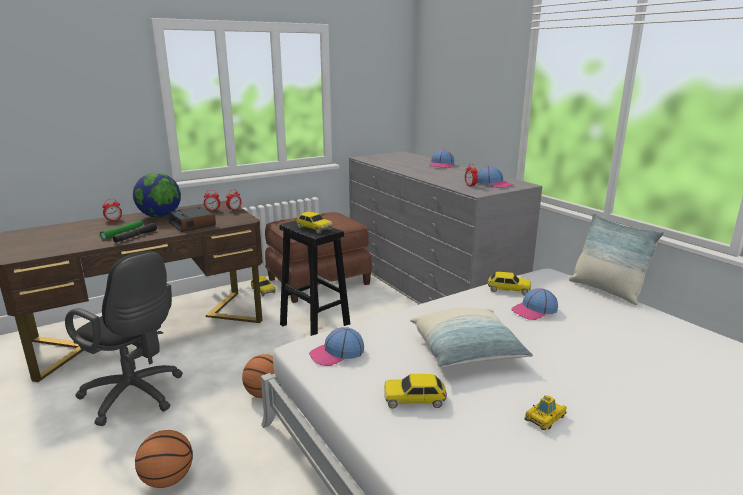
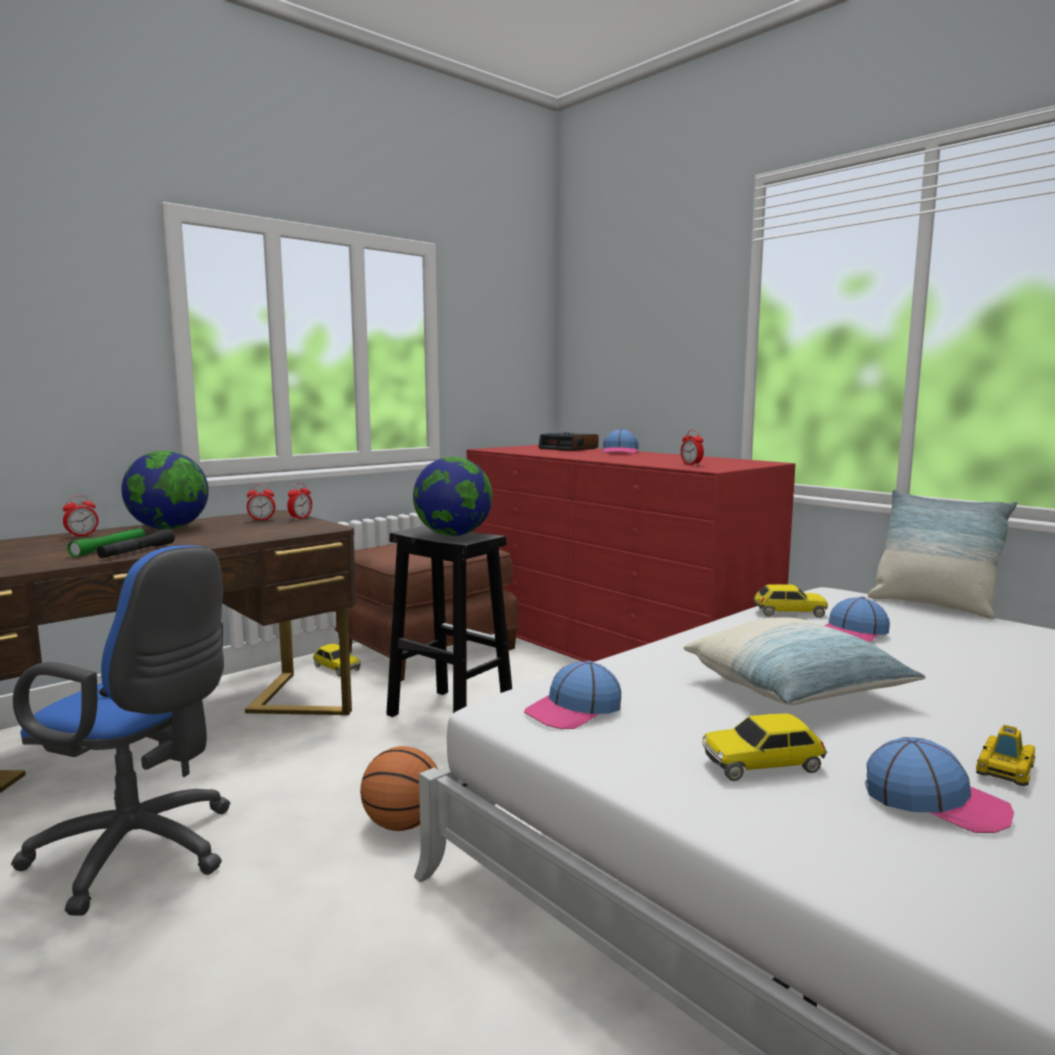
camera: 10 degrees left, 10 degrees down
black office chair [65,251,183,426] -> blue office chair [11,545,230,916]
basketball [135,430,193,488] -> none
alarm clock [169,207,216,232] -> alarm clock moved to [538,432,599,451]
toy car [296,212,333,234] -> globe [413,457,493,536]
grey dresser [349,151,542,304] -> red dresser [467,445,795,662]
cap [477,166,514,188] -> cap moved to [865,737,1014,833]

